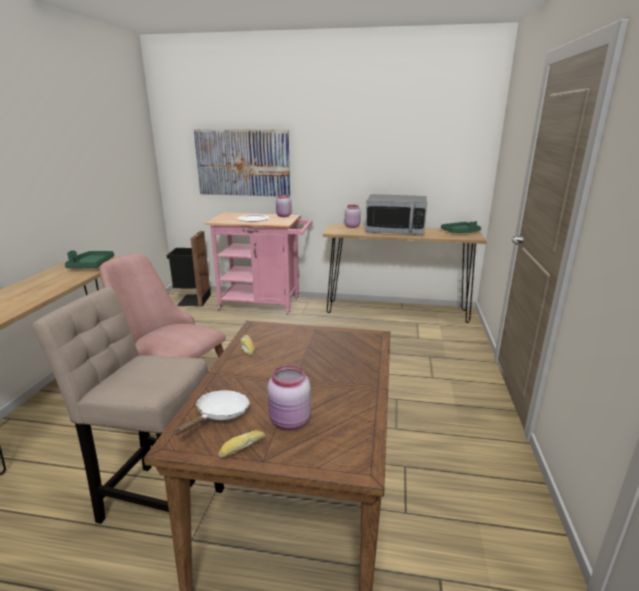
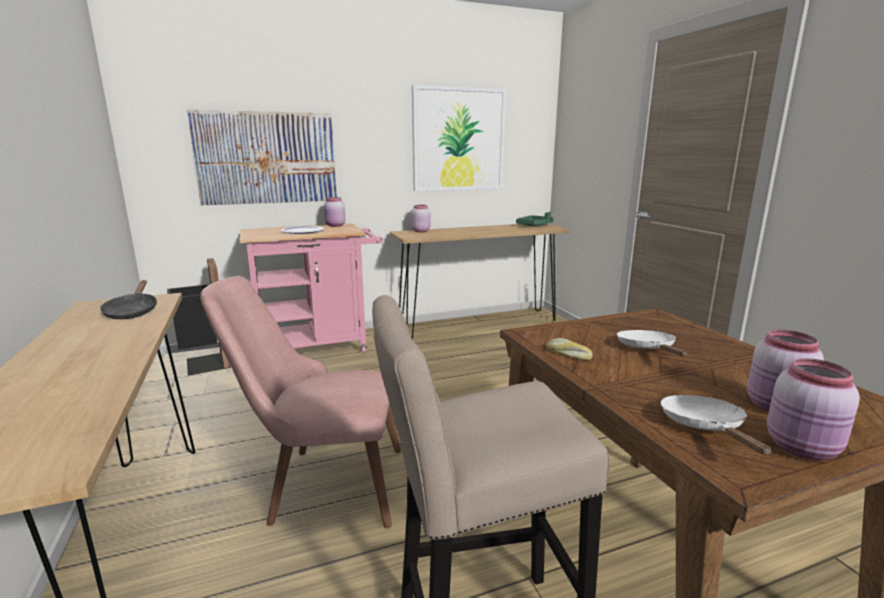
camera: 30 degrees left, 5 degrees down
green tray [65,250,114,268] -> black frying pan [100,280,157,319]
bread [218,430,265,458] -> pink jar [767,358,860,460]
microwave [365,194,427,235] -> none
none -> picture [412,85,506,191]
none -> white frying pan [617,330,687,356]

